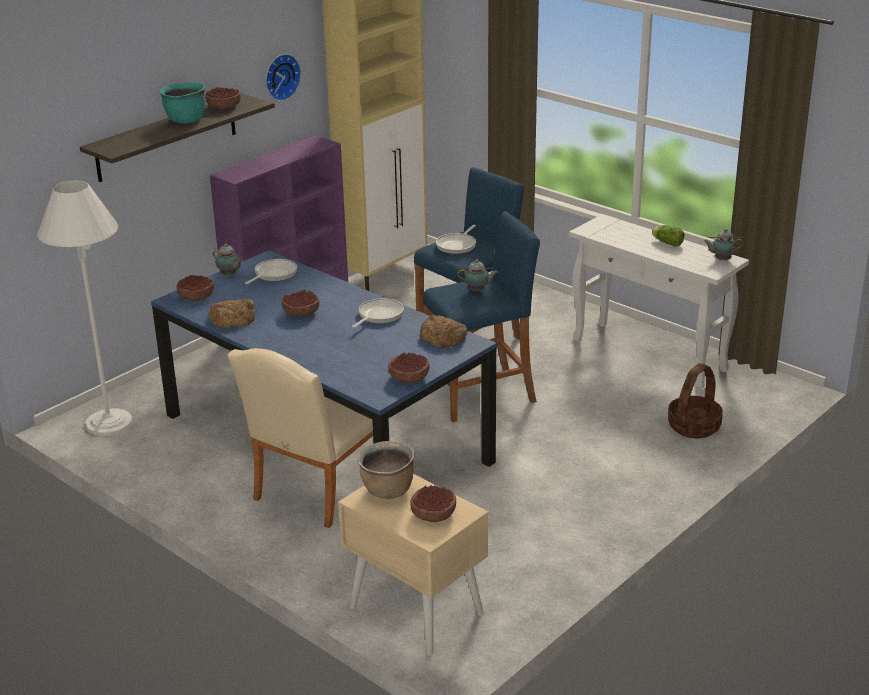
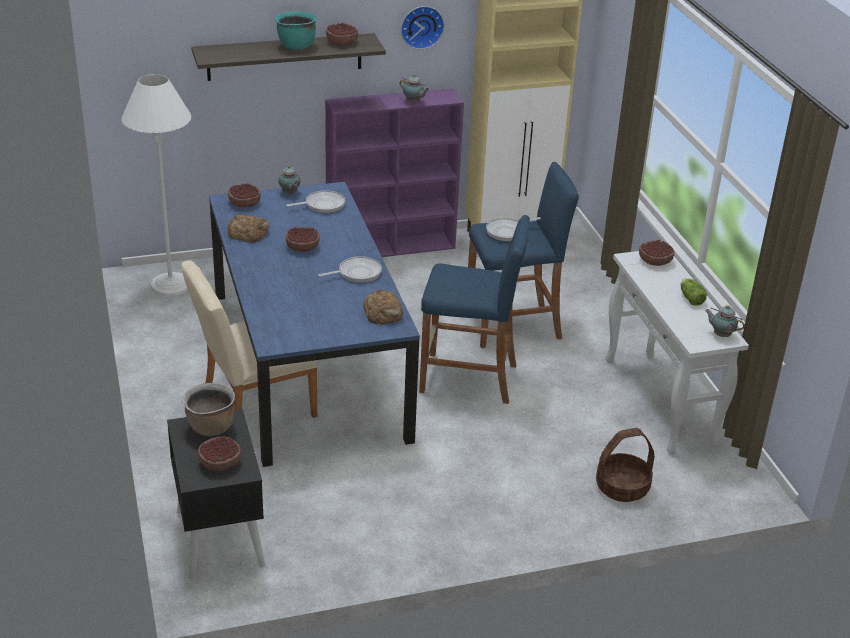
camera: 30 degrees right, 5 degrees up
beige nightstand [338,474,488,656] -> black nightstand [167,409,266,580]
bowl [388,352,430,383] -> bowl moved to [639,240,674,266]
teapot [457,259,498,291] -> teapot moved to [399,74,429,103]

